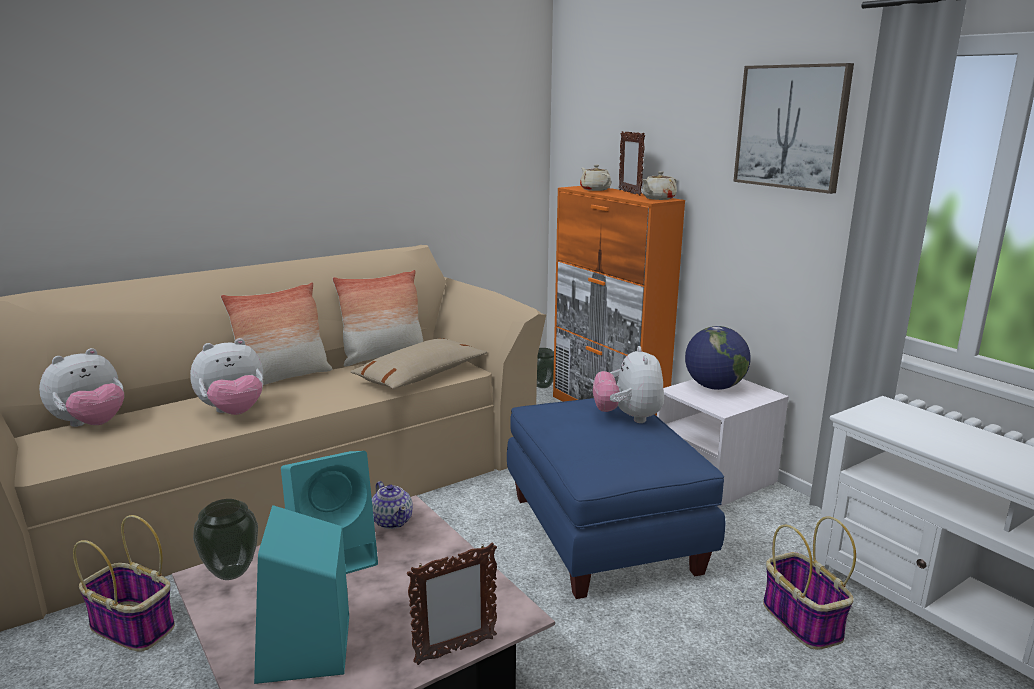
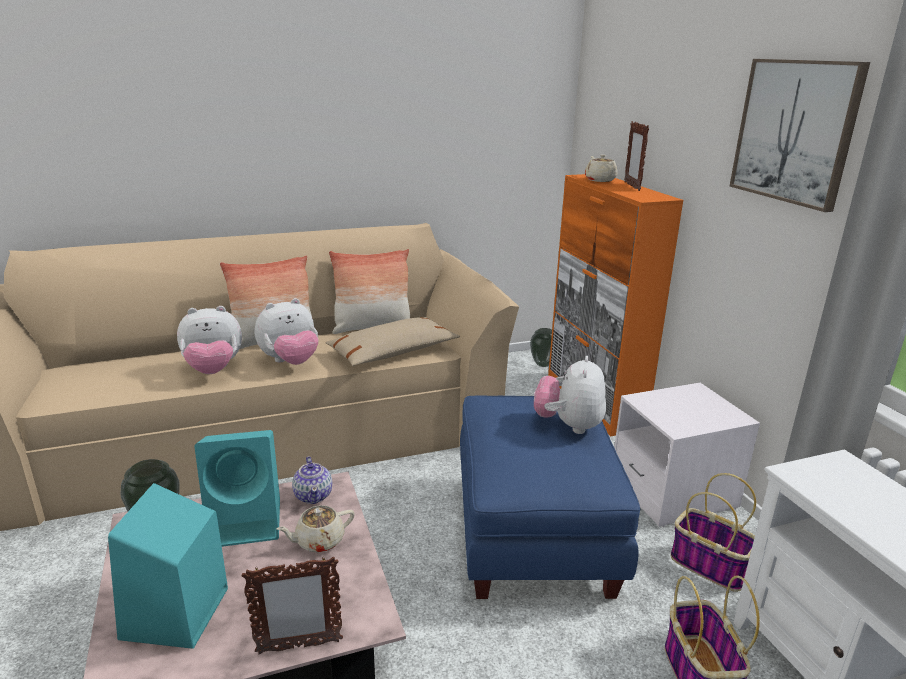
camera: 15 degrees right, 5 degrees up
plush toy [39,348,124,427] -> plush toy moved to [255,298,318,365]
basket [73,515,175,652] -> basket moved to [670,473,756,592]
beige teapot [642,171,677,200] -> beige teapot moved to [276,505,355,553]
globe [685,326,751,390] -> none

